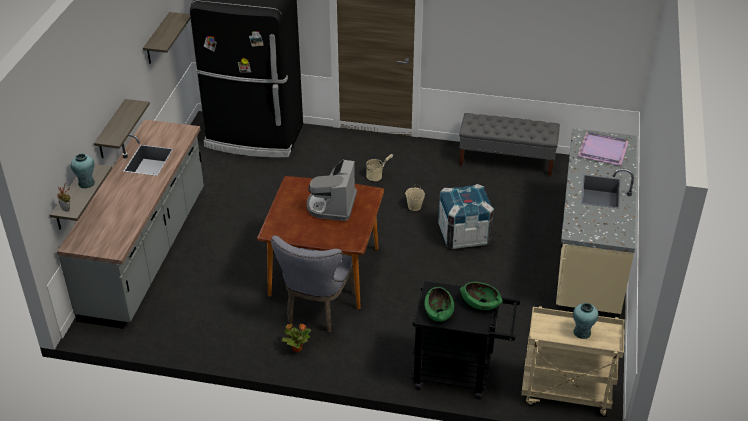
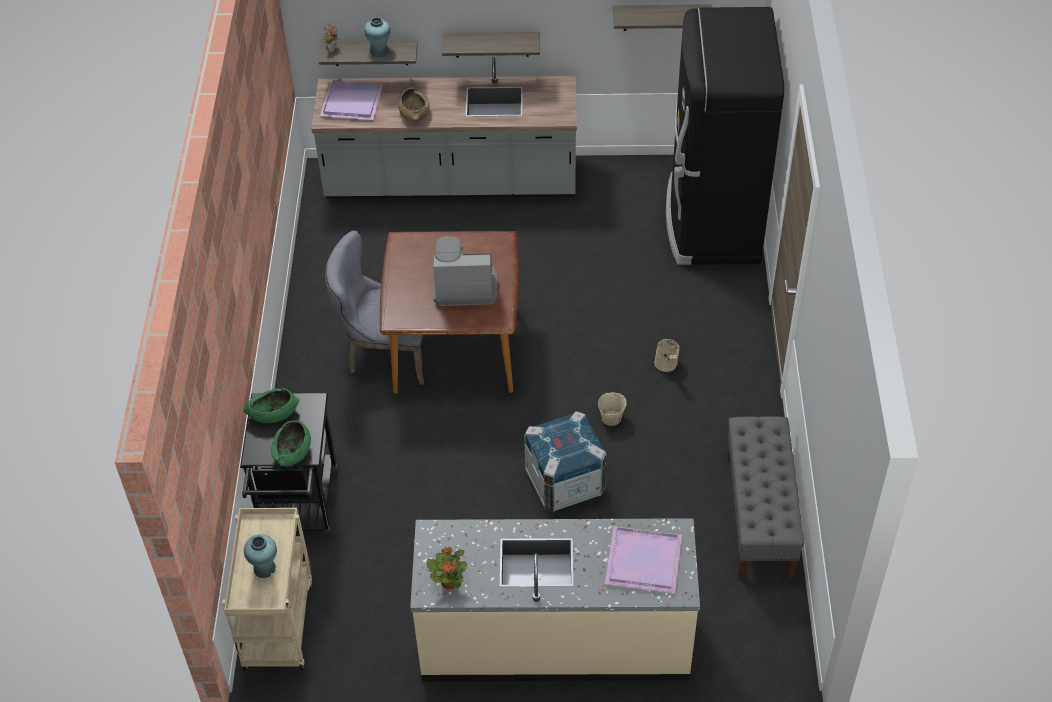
camera: 80 degrees right, 10 degrees up
potted plant [282,323,311,352] -> potted plant moved to [427,547,467,590]
none -> purple tray [320,81,383,120]
none -> brown bowl [398,87,430,123]

